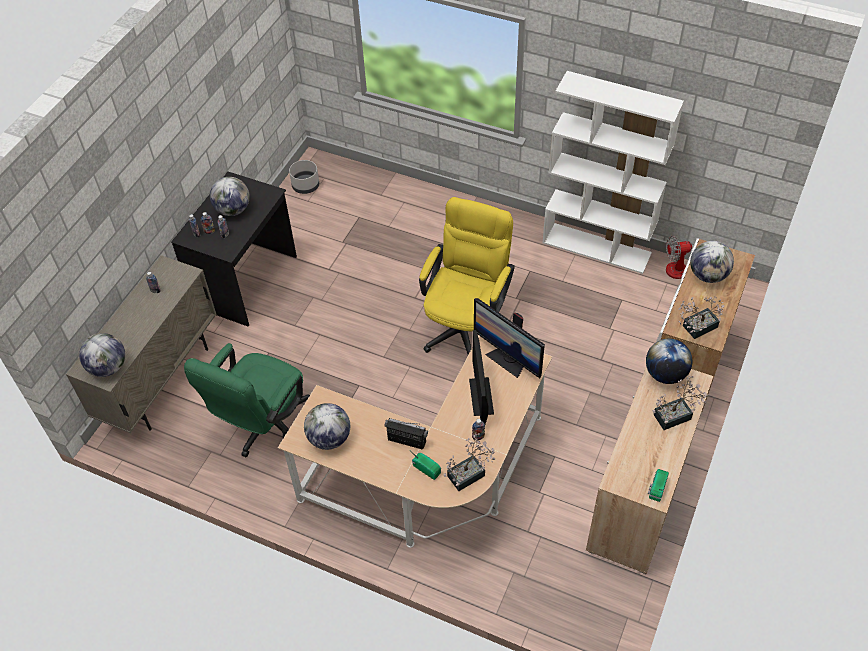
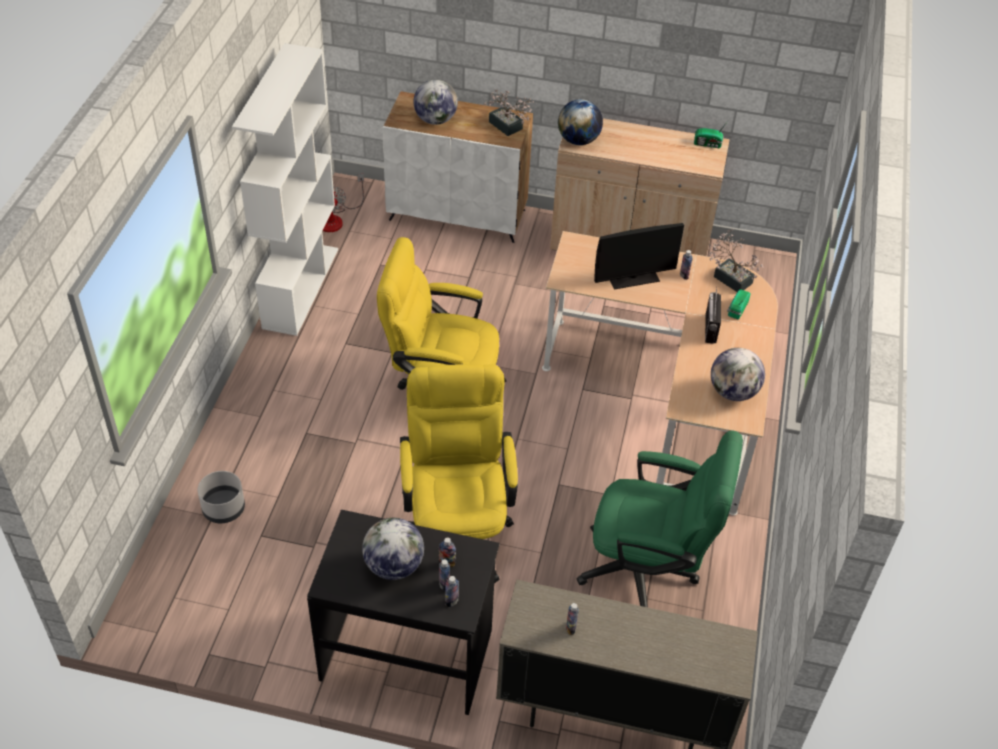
camera: 105 degrees left, 5 degrees down
globe [79,333,125,377] -> none
grey planter [289,160,319,194] -> grey planter moved to [198,471,245,523]
monitor [474,298,545,378] -> none
potted plant [653,376,708,430] -> none
none -> yellow office chair [400,364,518,583]

